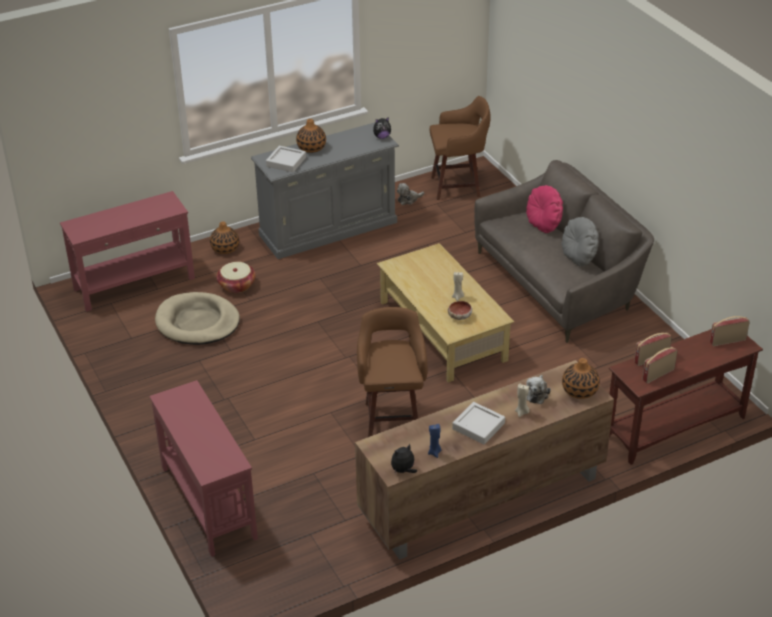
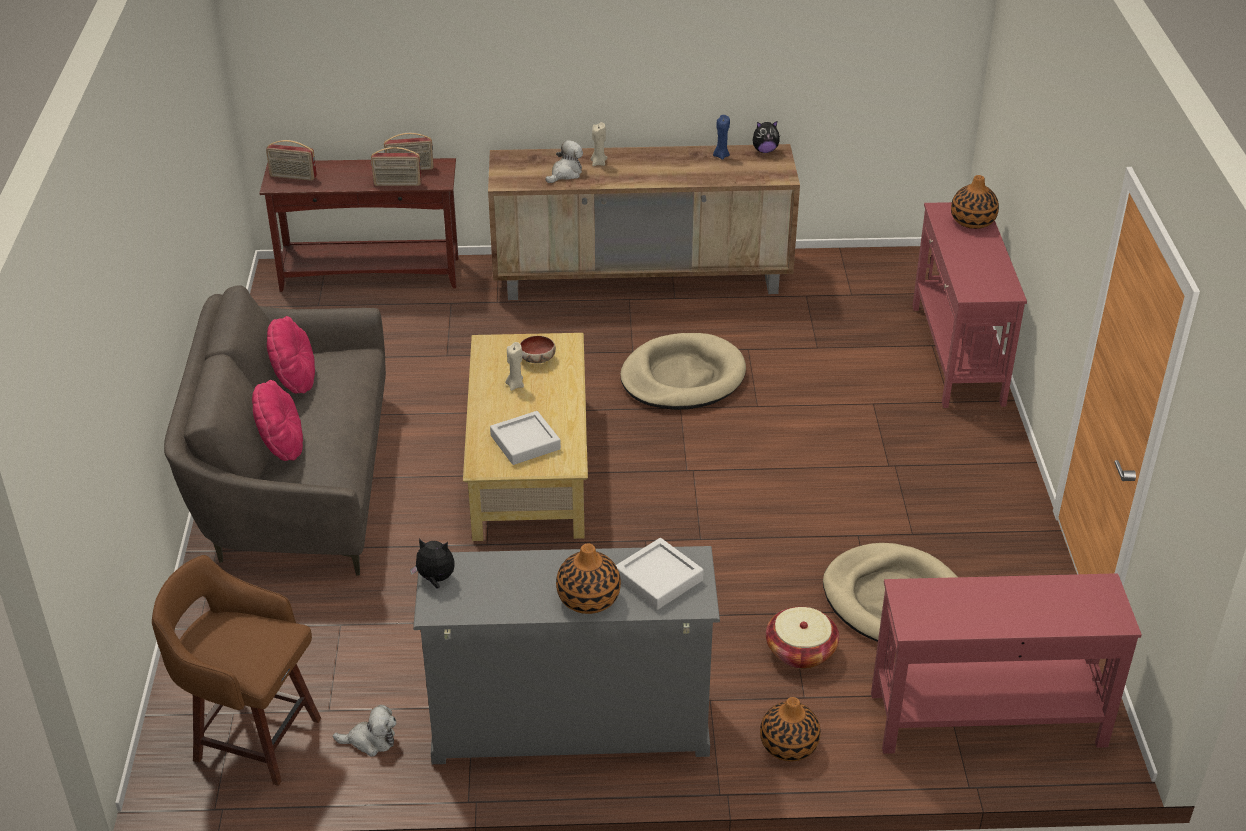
camera: 155 degrees left, 0 degrees up
brown stool [357,307,427,437] -> beige dog bed [621,333,746,410]
grey tray [452,402,505,444] -> grey tray moved to [490,411,561,465]
grey pillow [562,217,599,267] -> pink pillow [267,316,315,393]
vase [562,358,600,399] -> vase moved to [951,175,999,229]

